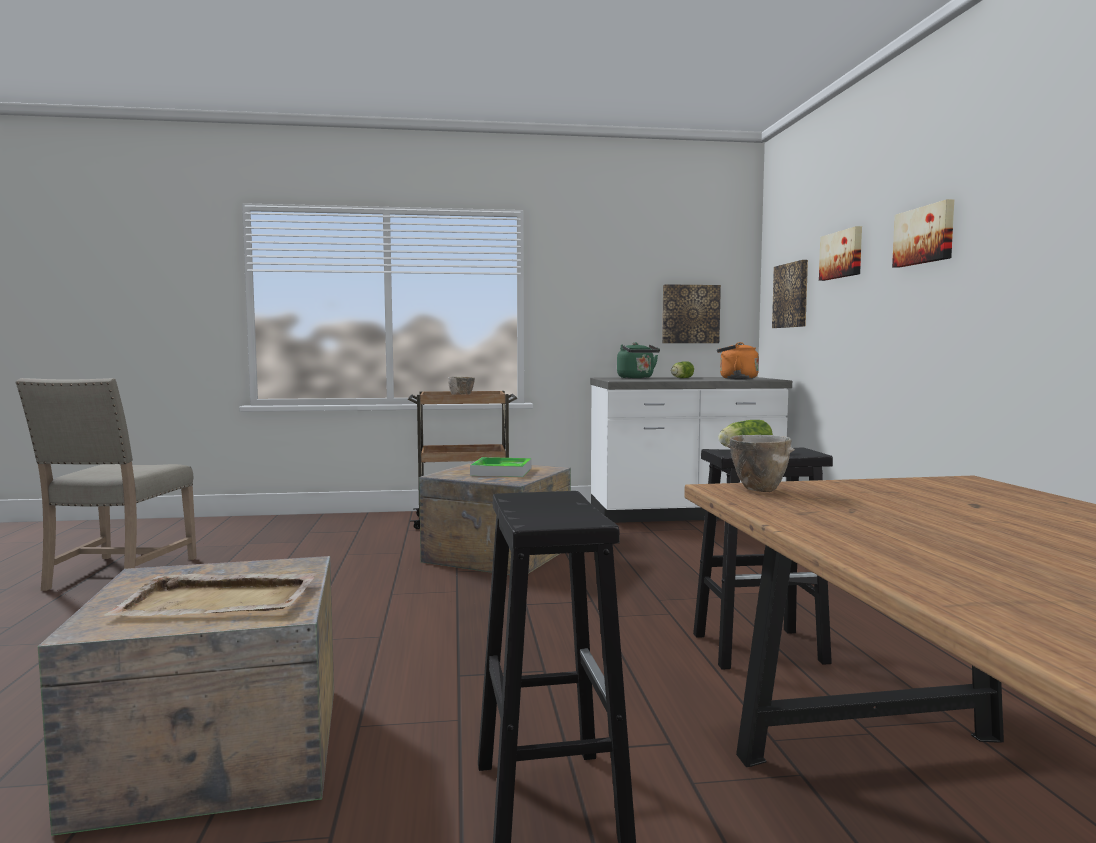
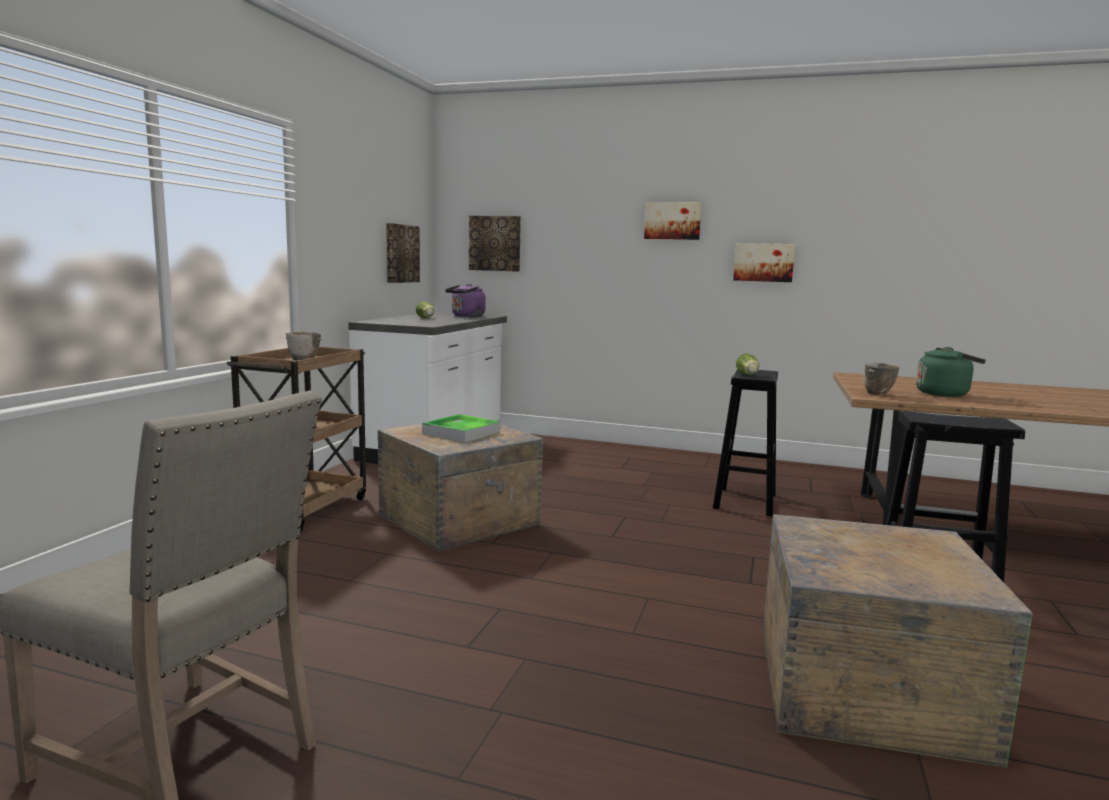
camera: 65 degrees left, 5 degrees up
beige tray [104,573,317,616] -> none
green kettle [617,342,660,379] -> green kettle moved to [916,347,986,397]
orange kettle [717,342,759,379] -> purple kettle [445,284,485,317]
picture [819,226,862,281] -> picture moved to [733,243,795,282]

